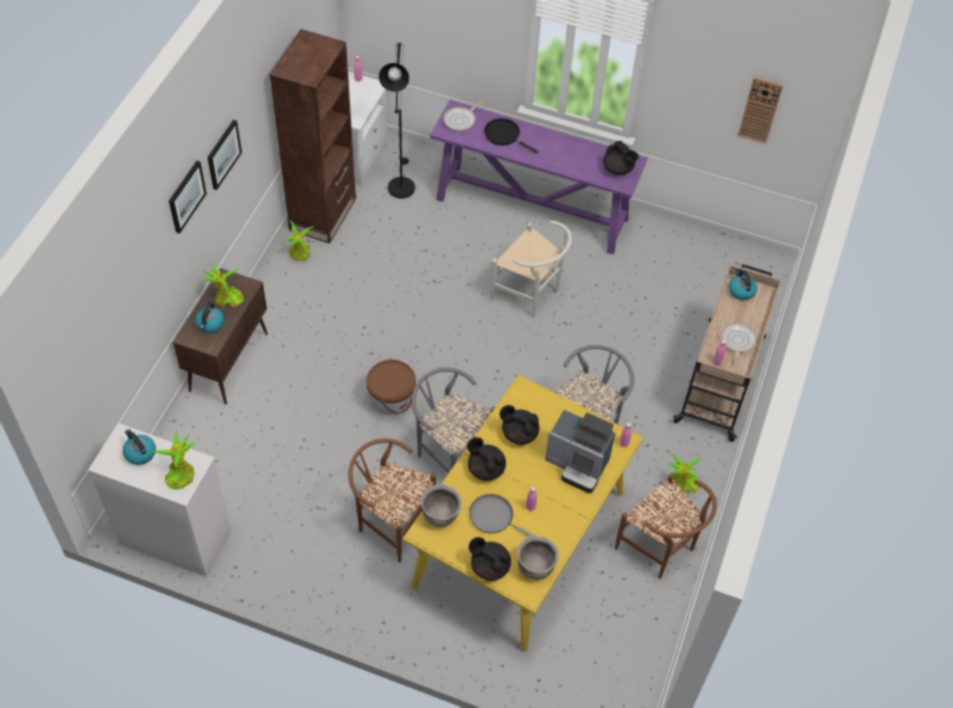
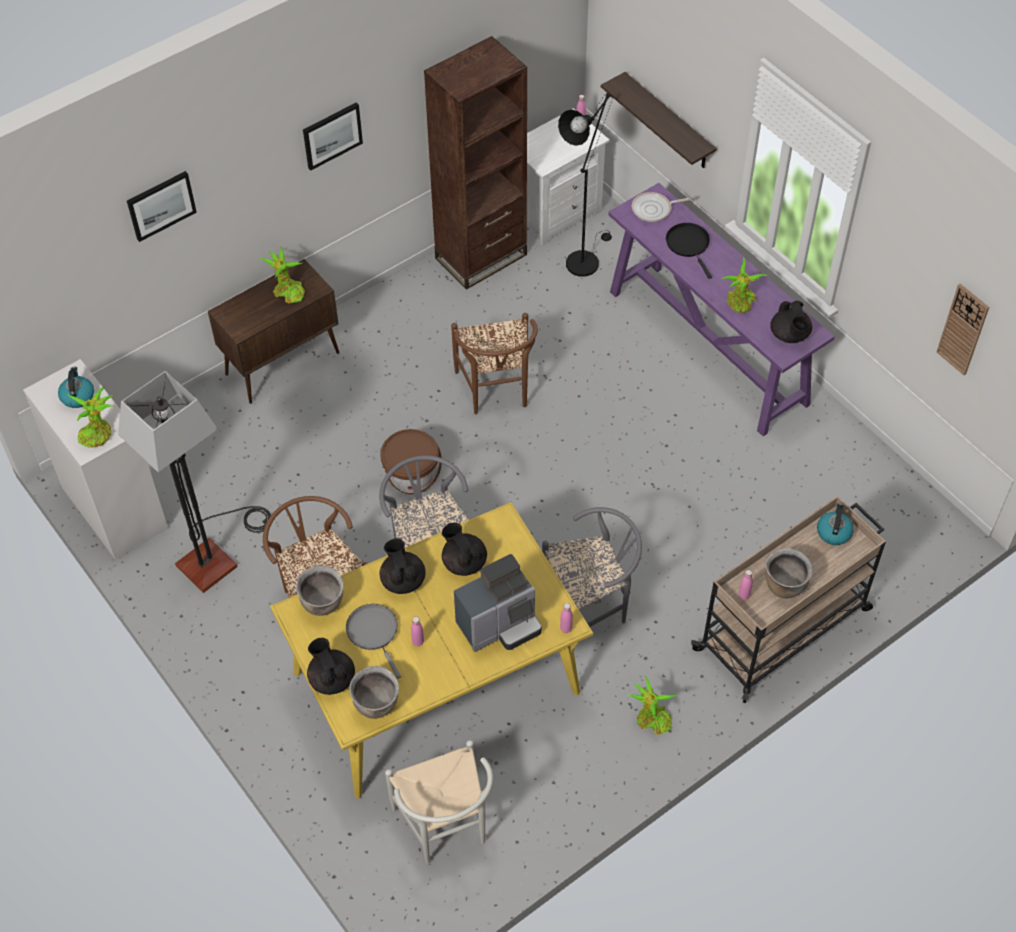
camera: 35 degrees right, 0 degrees up
picture [169,161,207,234] -> picture moved to [127,171,197,242]
kettle [195,303,224,333] -> none
potted plant [283,221,313,261] -> potted plant moved to [722,257,767,313]
white chair [491,220,572,317] -> white chair moved to [385,740,493,864]
coffee machine [545,410,615,493] -> coffee machine turned 90 degrees counterclockwise [454,554,542,652]
brown chair [615,473,717,579] -> brown chair moved to [451,313,538,414]
frying pan [721,323,757,366] -> brown cooking pot [765,548,813,599]
none -> floor lamp [118,371,271,593]
none -> shelf [601,72,717,168]

